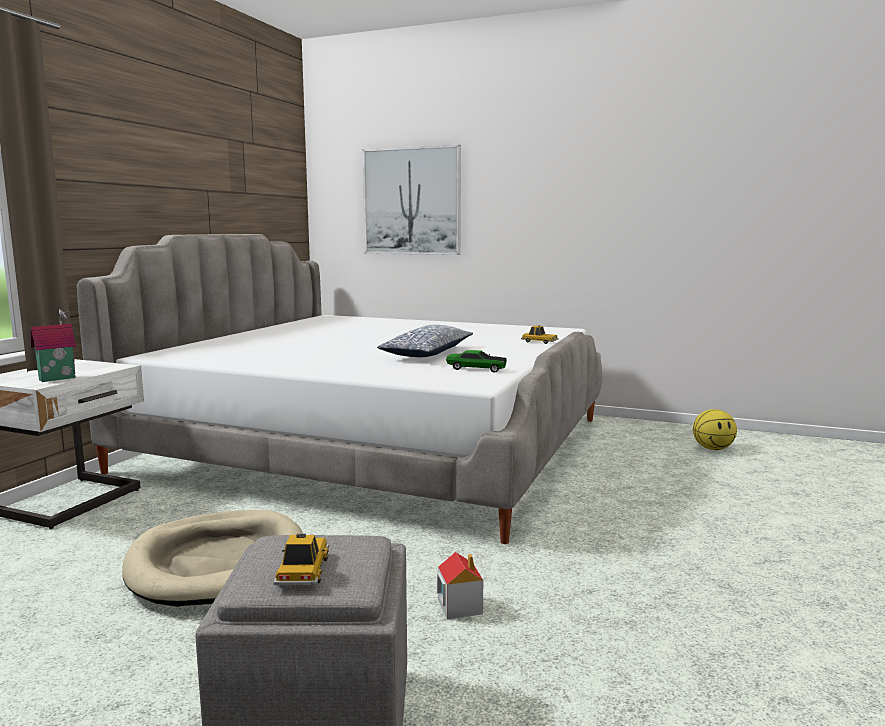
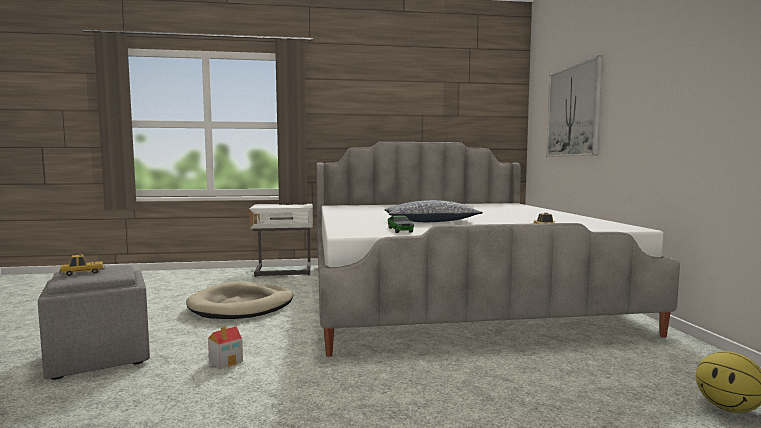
camera: 60 degrees right, 5 degrees down
toy house [31,309,76,382] -> none

